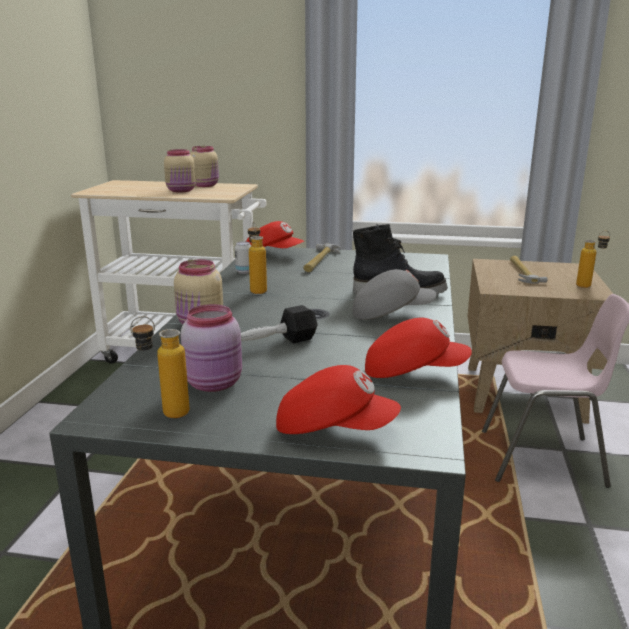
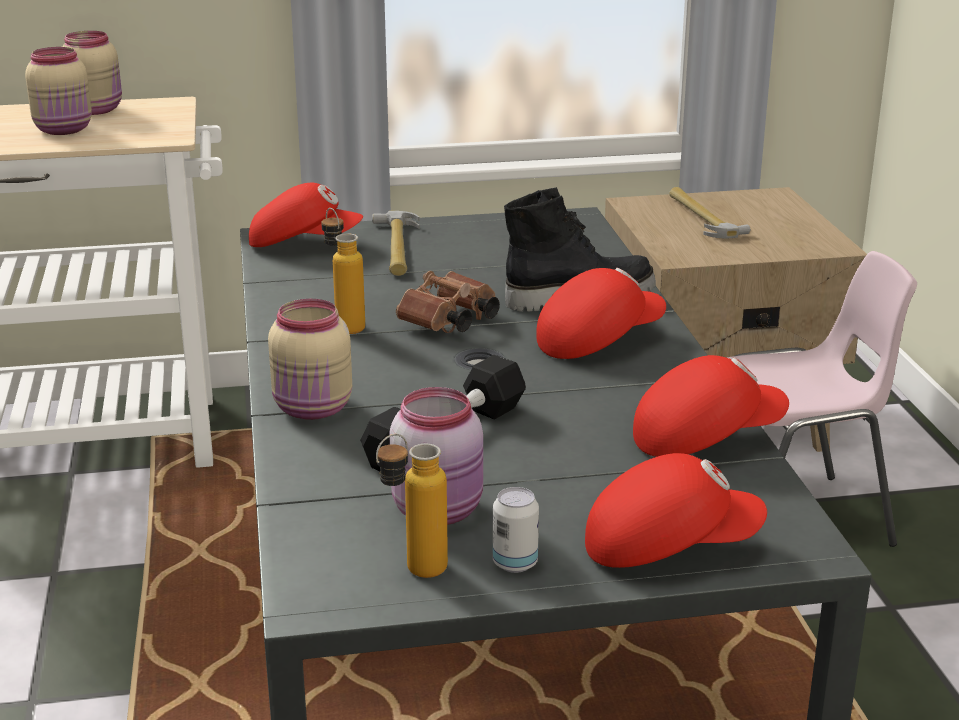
camera: 20 degrees left, 5 degrees up
can [235,241,251,274] -> can moved to [493,487,539,573]
grey cap [352,269,437,320] -> red cap [536,268,666,359]
bottle [576,231,610,288] -> none
none -> brown binoculars [396,271,500,333]

